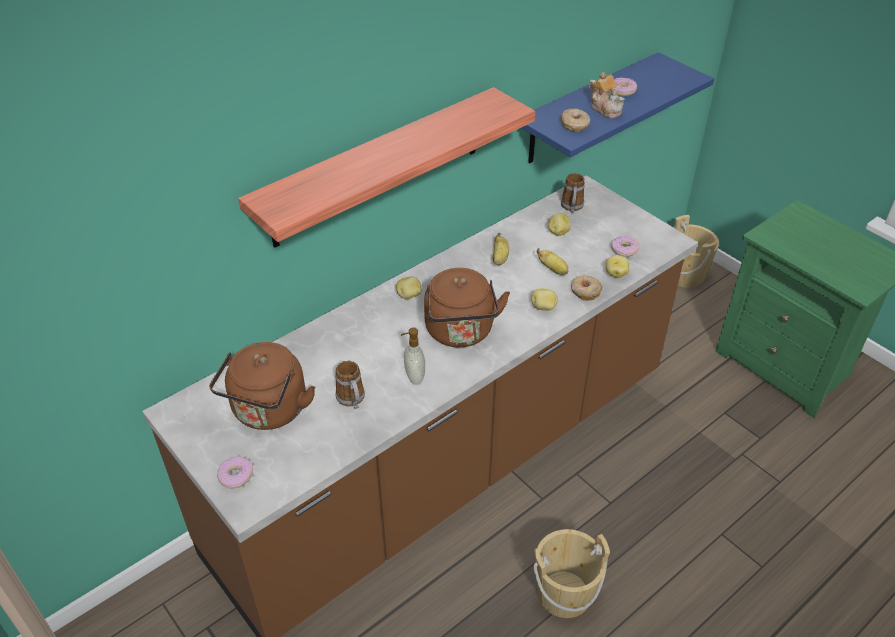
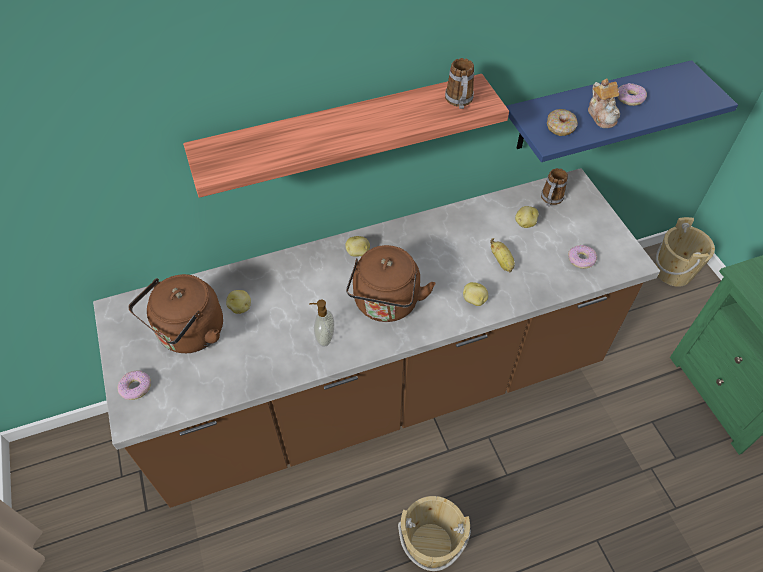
camera: 20 degrees right, 10 degrees up
mug [335,361,365,409] -> mug moved to [445,58,474,109]
banana [493,233,509,265] -> none
donut [571,275,602,301] -> none
potato [606,255,629,278] -> potato moved to [226,290,251,314]

